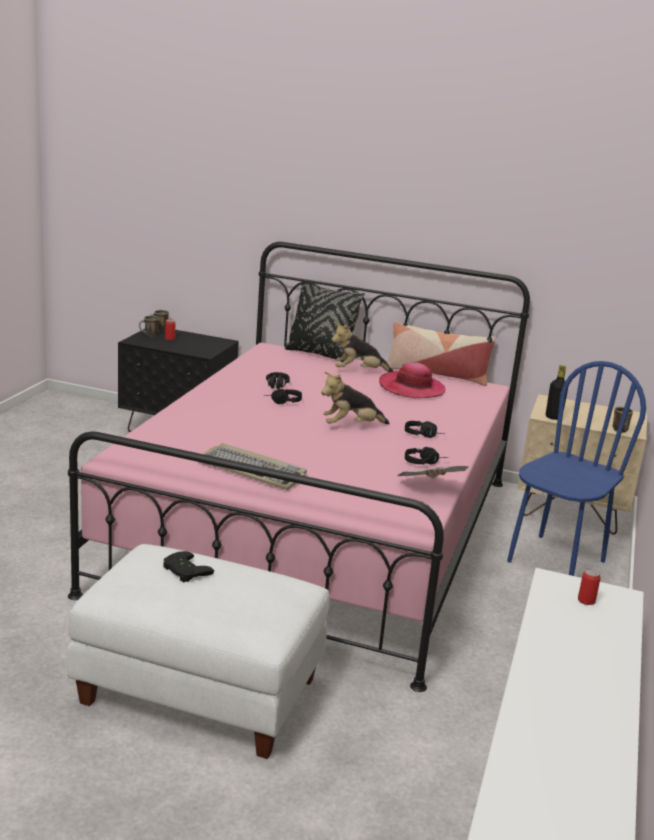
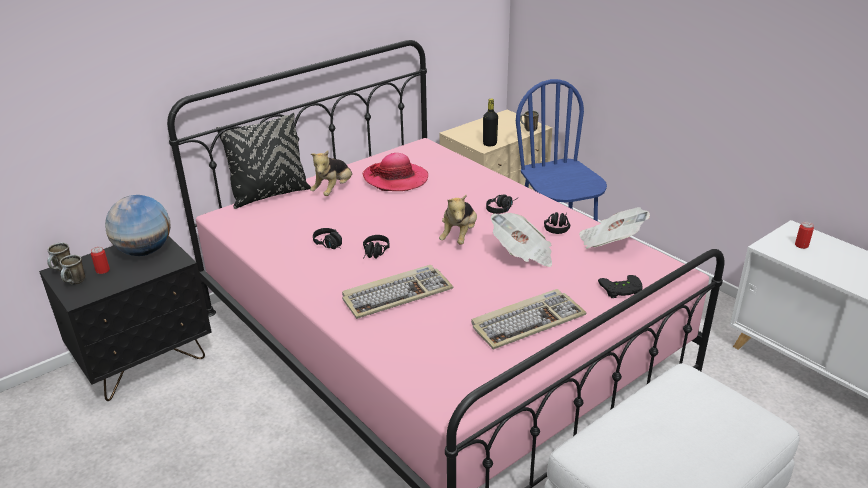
camera: 55 degrees left, 10 degrees up
black game controller [163,551,214,582] -> black game controller moved to [598,275,643,298]
pillow [387,322,496,386] -> none
none -> globe [105,195,171,256]
none -> keyboard [342,265,453,319]
none -> newspaper [491,213,552,267]

